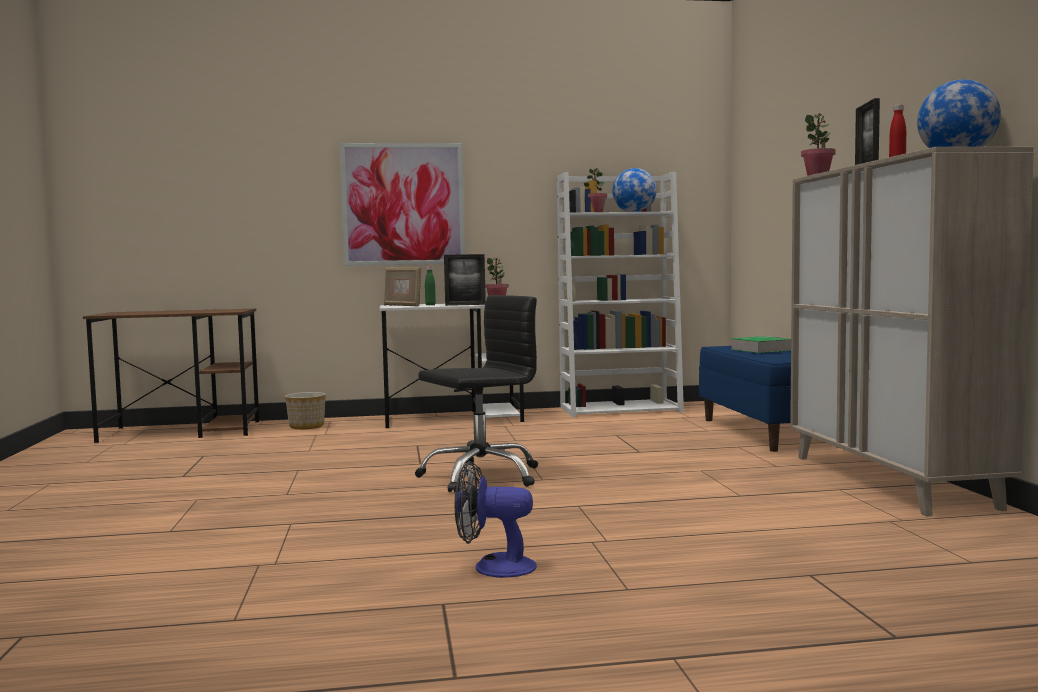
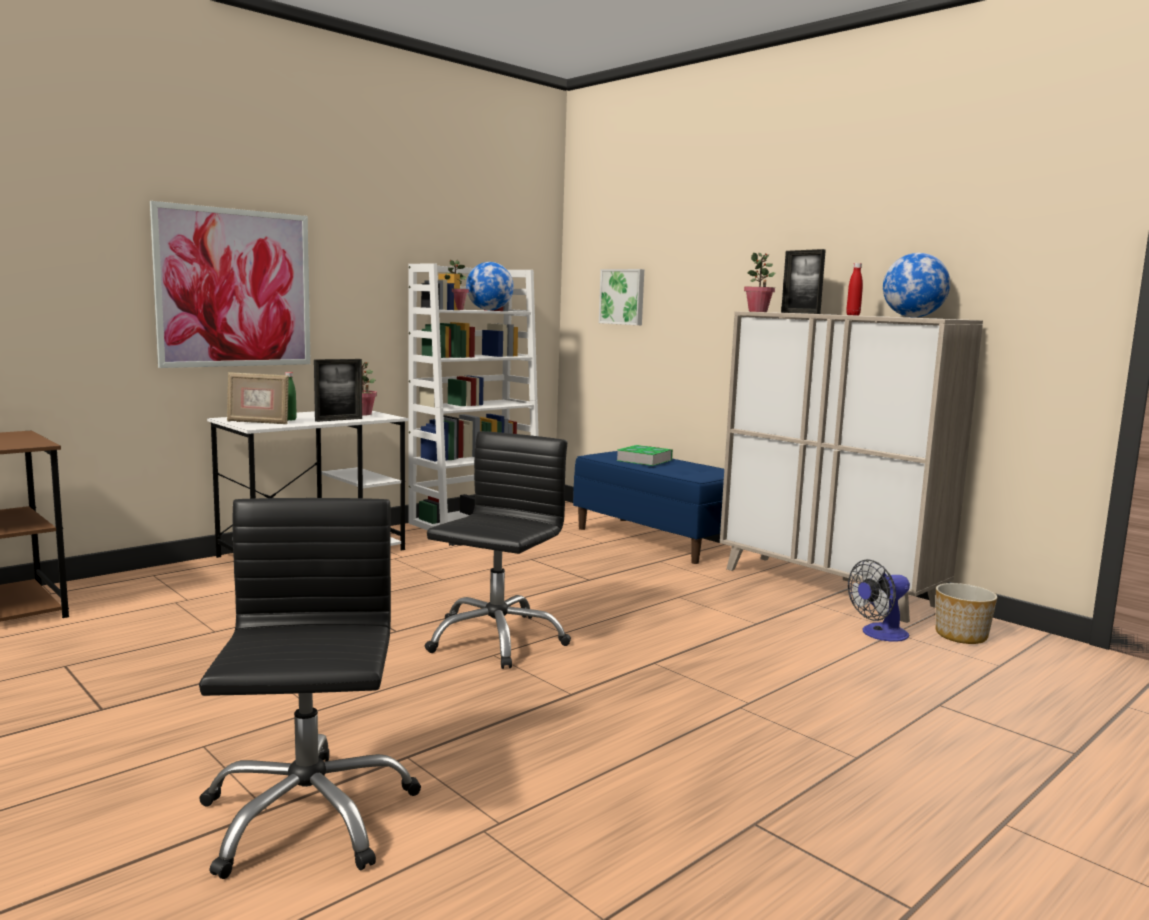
camera: 35 degrees left, 5 degrees up
planter [285,392,326,430] -> planter moved to [935,583,997,644]
fan [455,461,537,578] -> fan moved to [848,559,910,641]
none -> black office chair [199,498,421,879]
none -> picture [599,269,644,325]

